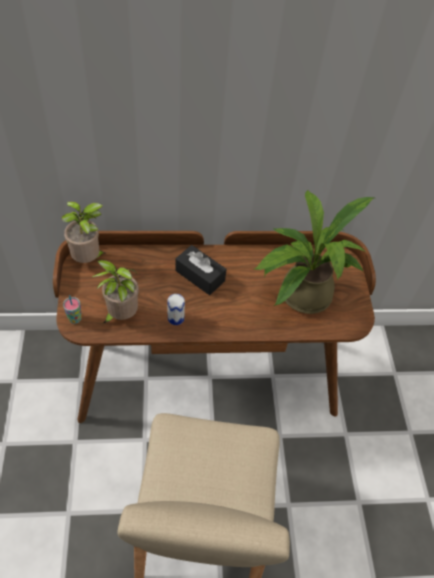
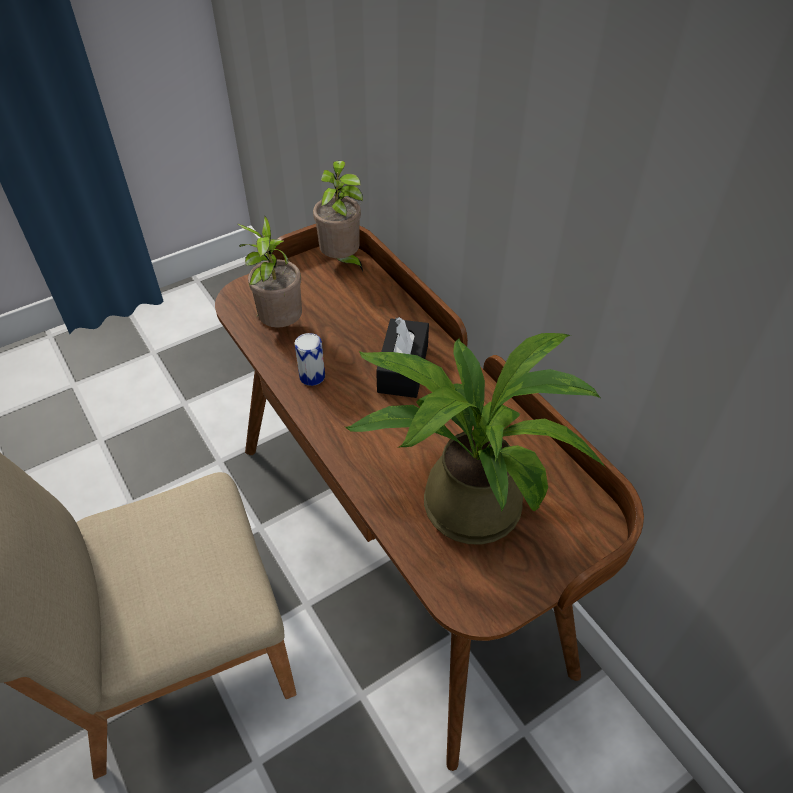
camera: 65 degrees right, 5 degrees down
cup [63,295,82,324] -> none

